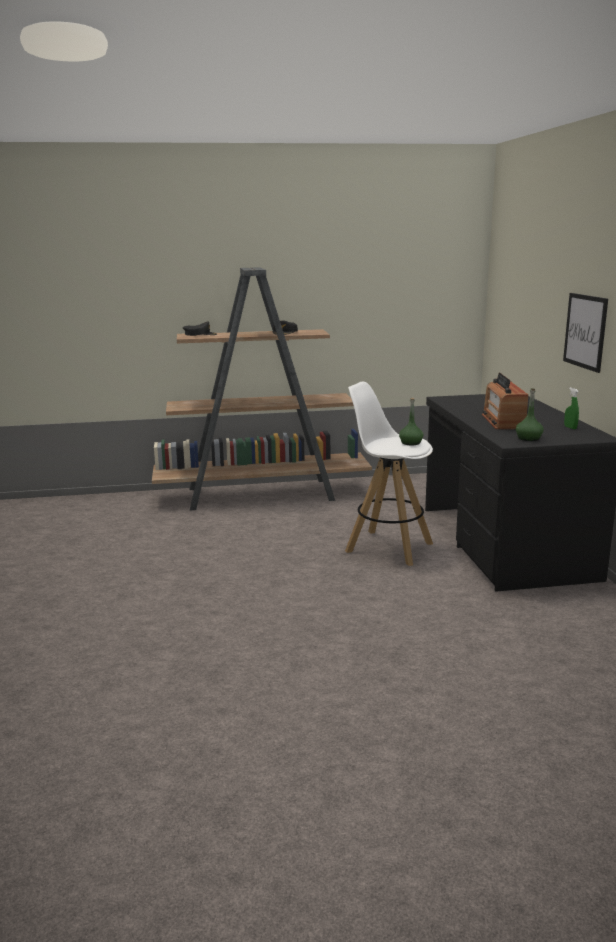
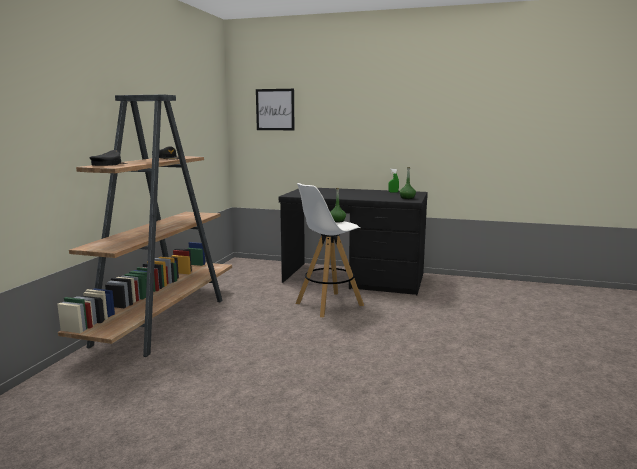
camera: 65 degrees left, 5 degrees down
radio [482,373,529,429] -> none
picture [563,293,608,373] -> picture moved to [256,89,294,130]

